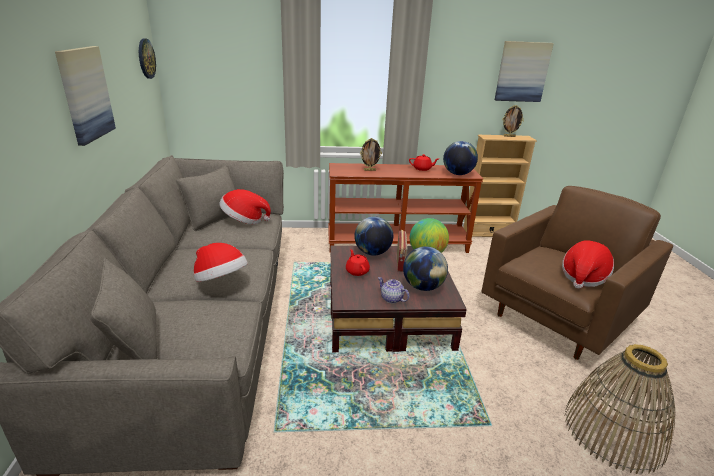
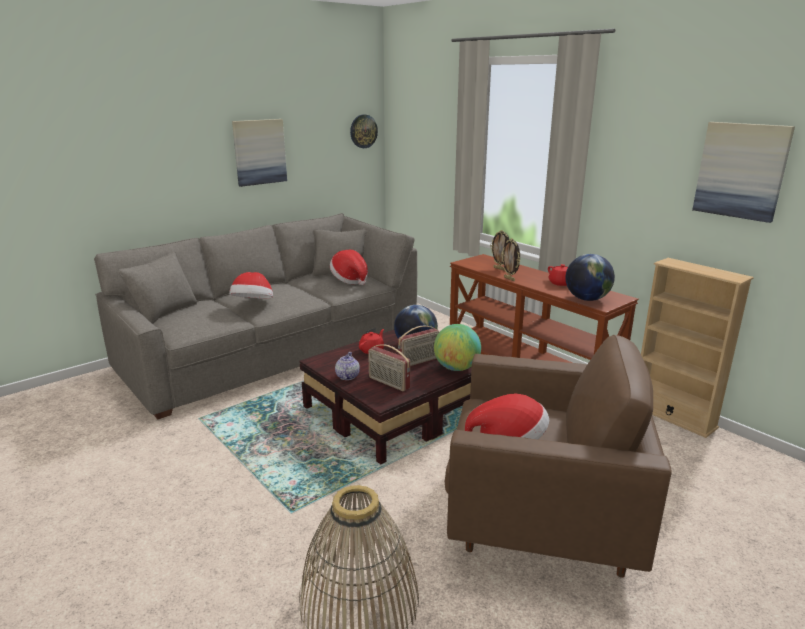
camera: 55 degrees right, 5 degrees down
globe [403,246,448,291] -> radio [368,344,410,391]
picture frame [503,105,524,137] -> picture frame moved to [501,238,520,281]

